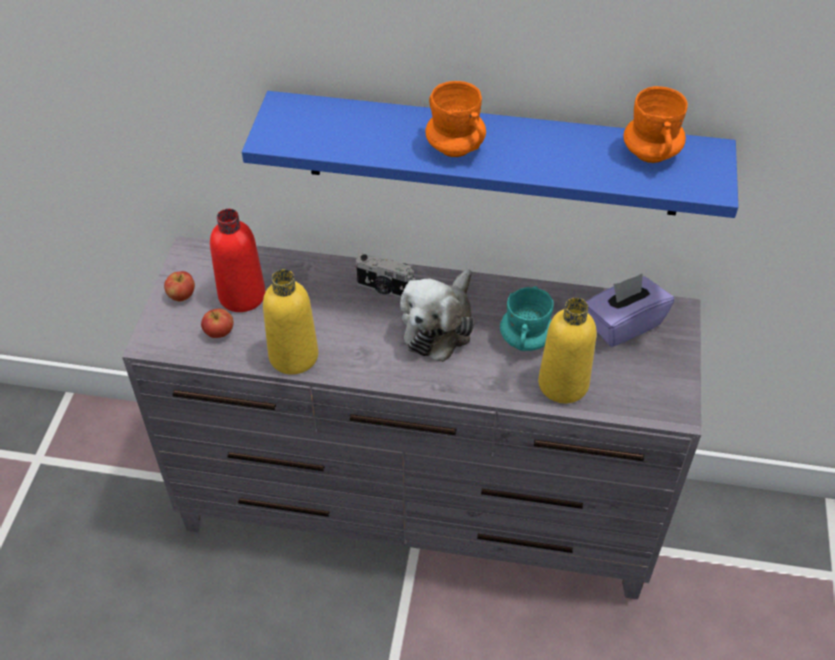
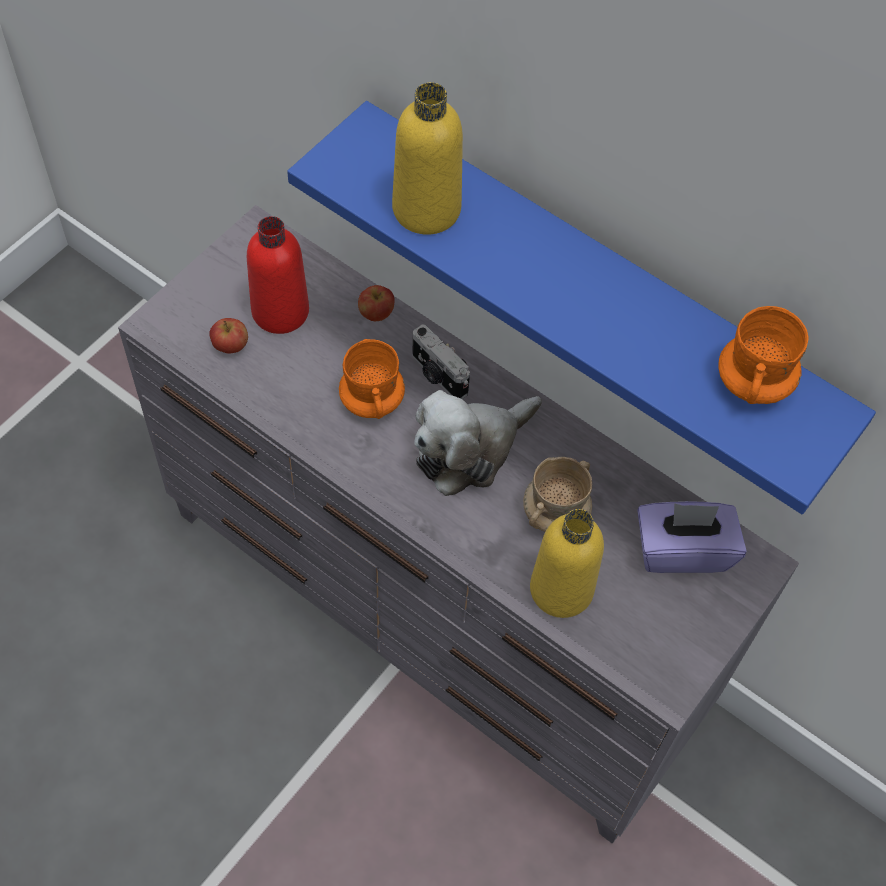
camera: 25 degrees right, 10 degrees up
apple [164,271,195,301] -> apple moved to [358,285,394,321]
yellow bottle [263,269,318,375] -> yellow bottle moved to [392,82,463,235]
orange mug [425,81,486,157] -> orange mug moved to [339,339,405,419]
turquoise mug [500,286,554,351] -> beige mug [523,457,592,532]

